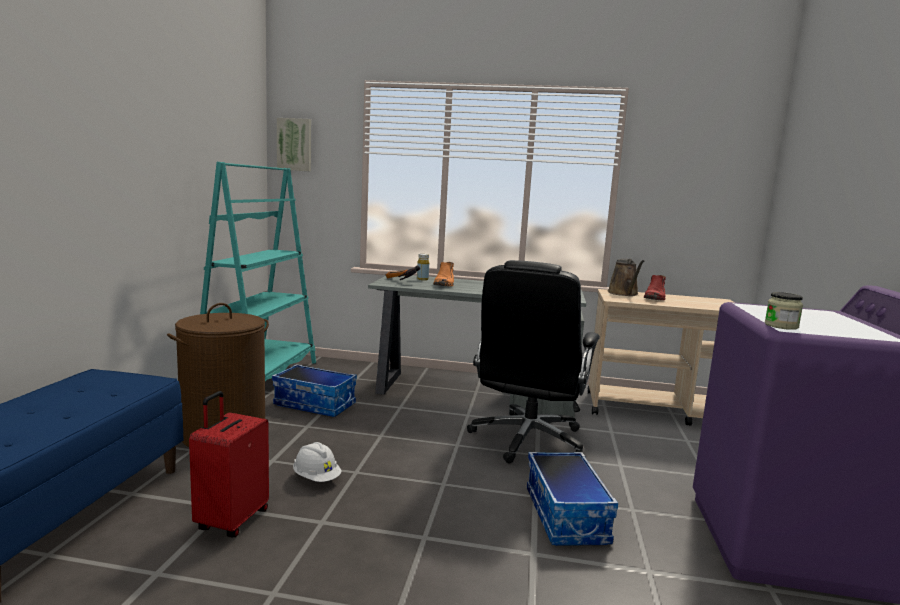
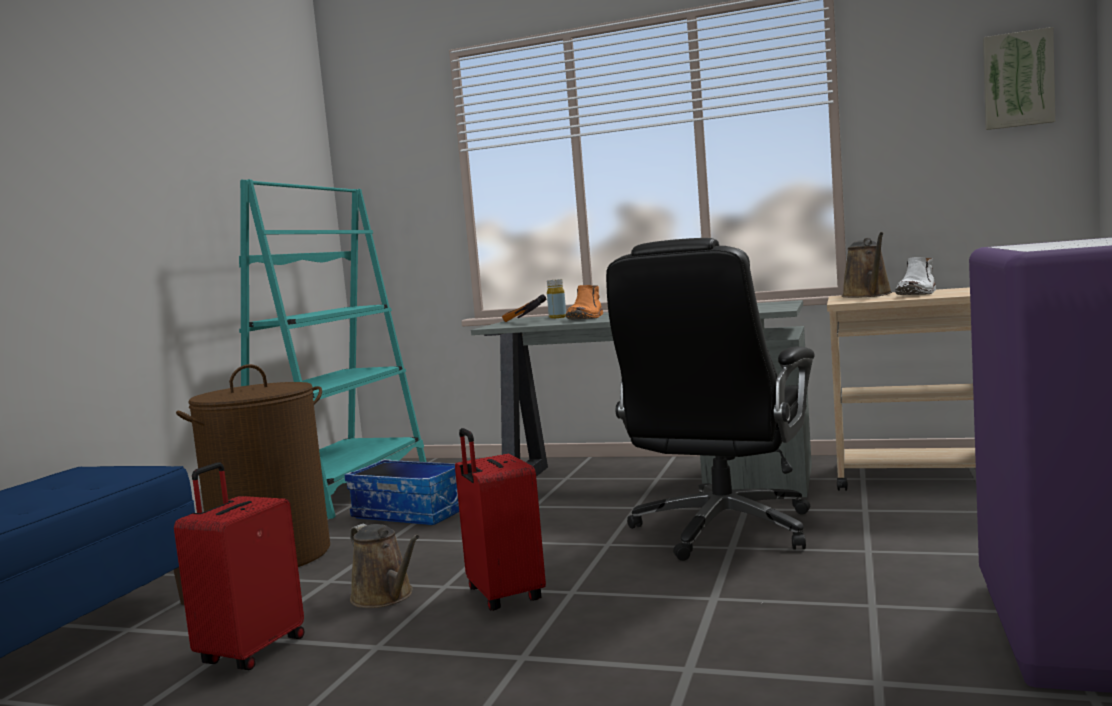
camera: 10 degrees right, 5 degrees down
picture [277,118,311,171] -> picture moved to [983,27,1055,130]
white hard hat [293,442,342,482] -> brown watering can [350,524,420,608]
storage box [527,452,618,546] -> none
red boot [644,275,666,301] -> white boot [895,257,936,295]
jar [765,292,803,330] -> none
none -> red suitcase [455,428,546,611]

